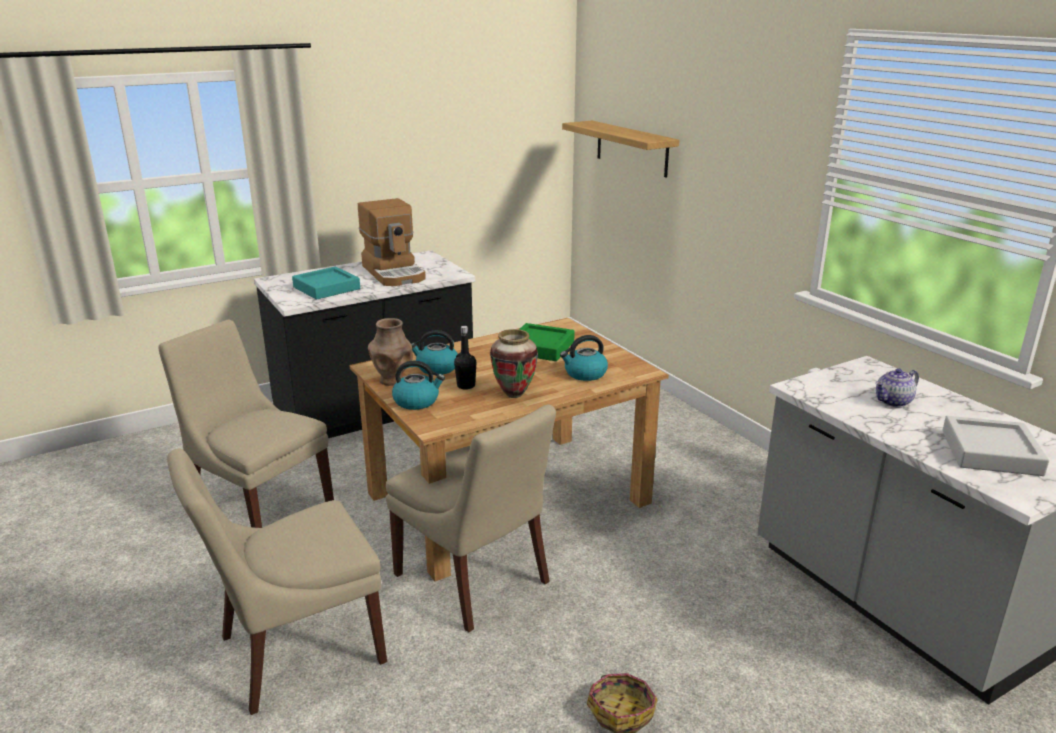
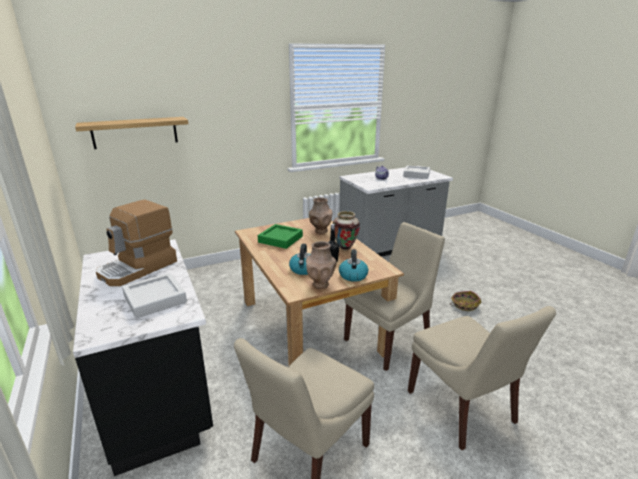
camera: 85 degrees left, 0 degrees up
turquoise tray [292,267,360,300] -> grey tray [122,273,187,319]
coffee machine [358,198,426,286] -> coffee machine turned 150 degrees clockwise [96,199,177,286]
kettle [560,335,608,381] -> brown vase [309,197,333,234]

